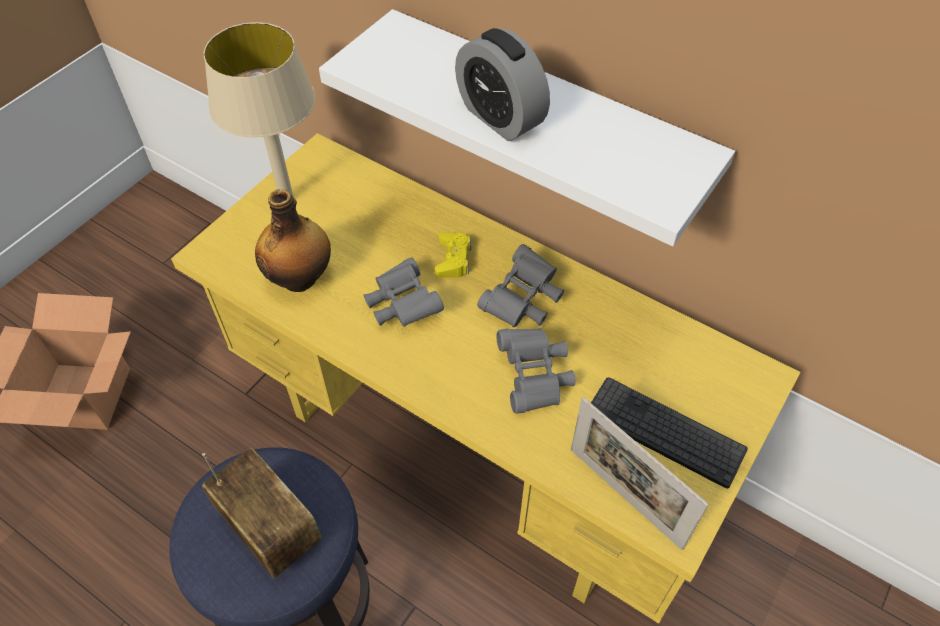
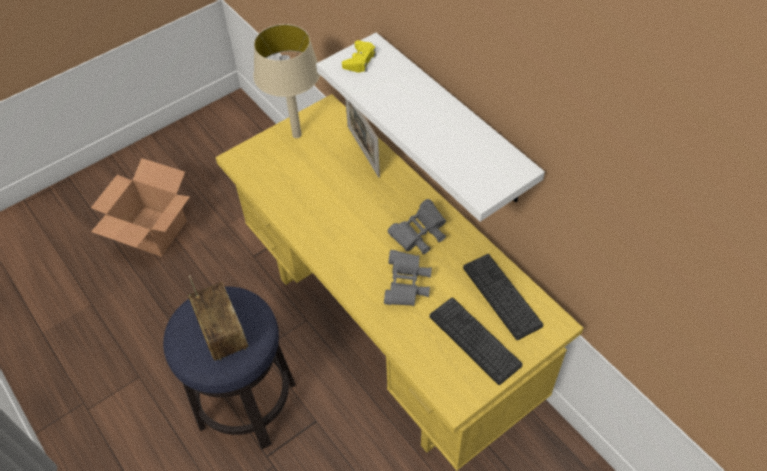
camera: 20 degrees right, 0 degrees up
bottle [255,189,331,292] -> none
grey binoculars [363,257,444,327] -> none
yellow game controller [435,232,471,278] -> yellow game controller moved to [342,40,376,72]
alarm clock [455,28,550,141] -> none
picture frame [571,397,709,550] -> picture frame moved to [345,98,380,178]
none -> keyboard [463,254,543,340]

